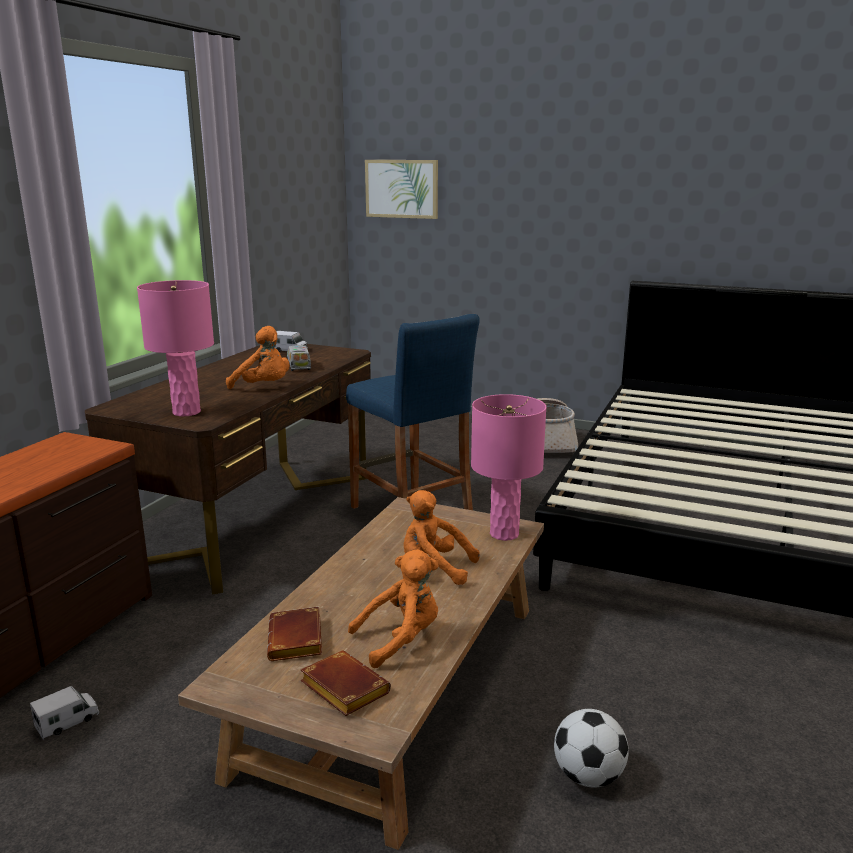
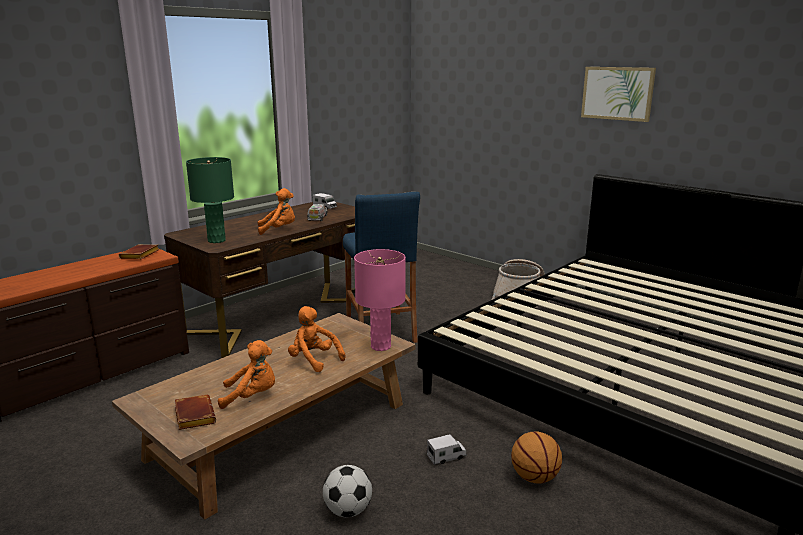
camera: 20 degrees right, 0 degrees up
toy truck [30,686,99,740] -> toy truck moved to [427,434,467,465]
pink table lamp [137,280,214,416] -> green table lamp [186,157,234,243]
orange plush toy [226,326,290,389] -> orange plush toy turned 60 degrees counterclockwise [257,188,295,235]
brown book [267,607,322,661] -> brown book moved to [119,244,159,259]
picture [365,160,438,219] -> picture moved to [581,67,656,122]
none -> basketball [511,431,562,483]

